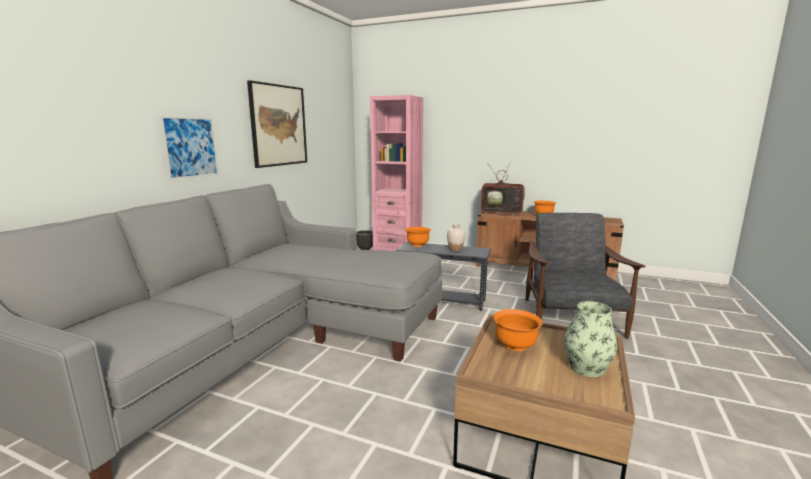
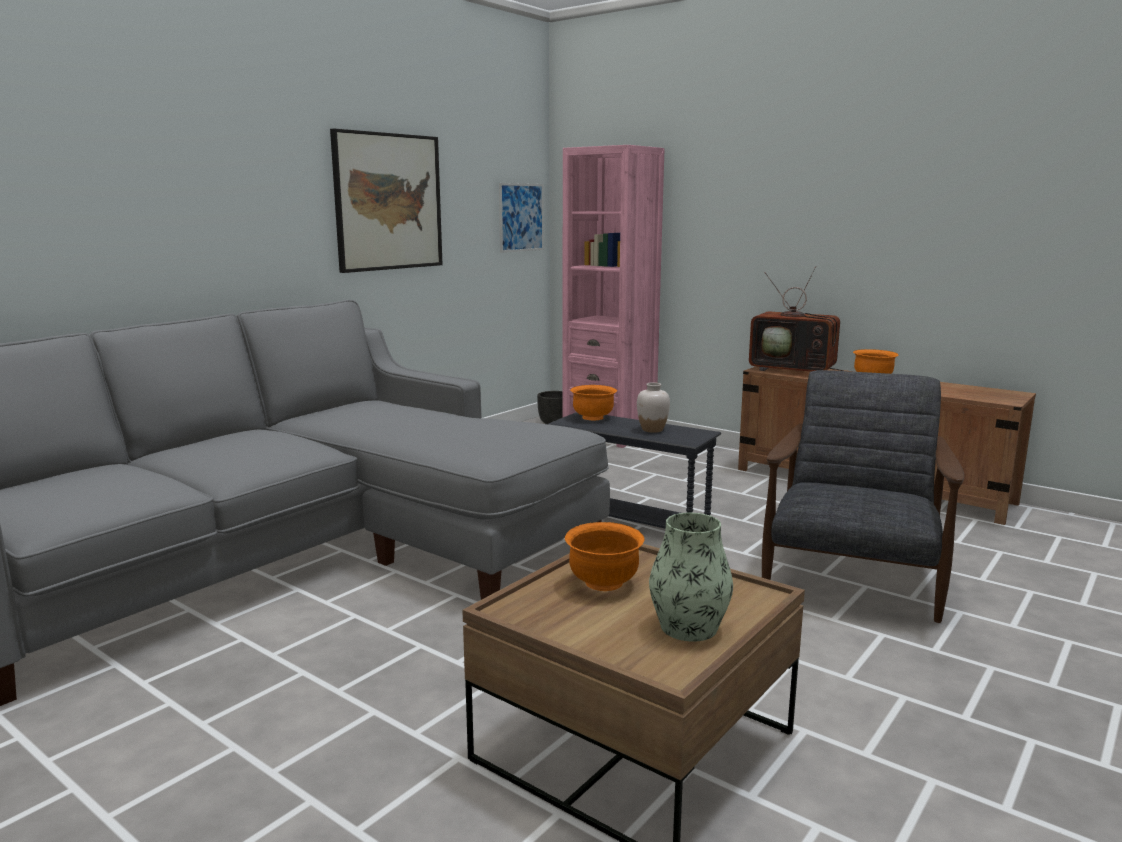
camera: 15 degrees right, 0 degrees up
picture [160,116,219,180] -> picture moved to [499,183,544,253]

